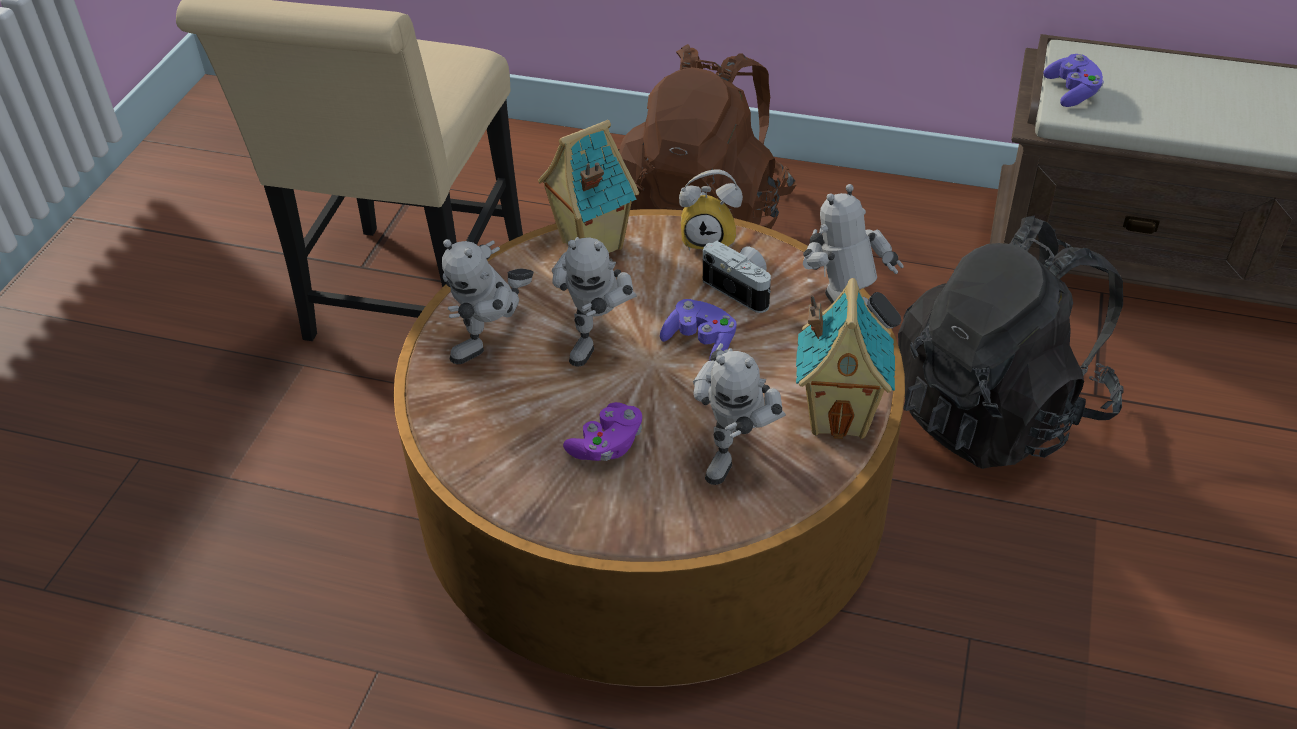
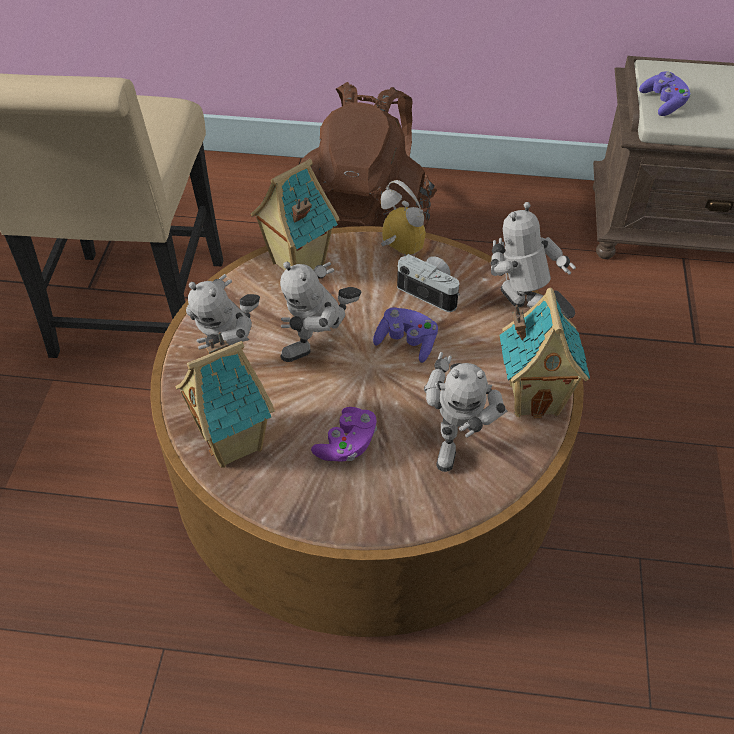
camera: 10 degrees left, 5 degrees up
toy robot [552,237,637,366] -> toy robot turned 45 degrees clockwise [280,262,361,362]
alarm clock [679,170,743,251] -> alarm clock turned 135 degrees counterclockwise [381,180,426,256]
black backpack [898,216,1124,469] -> none
none -> toy house [175,332,275,468]

